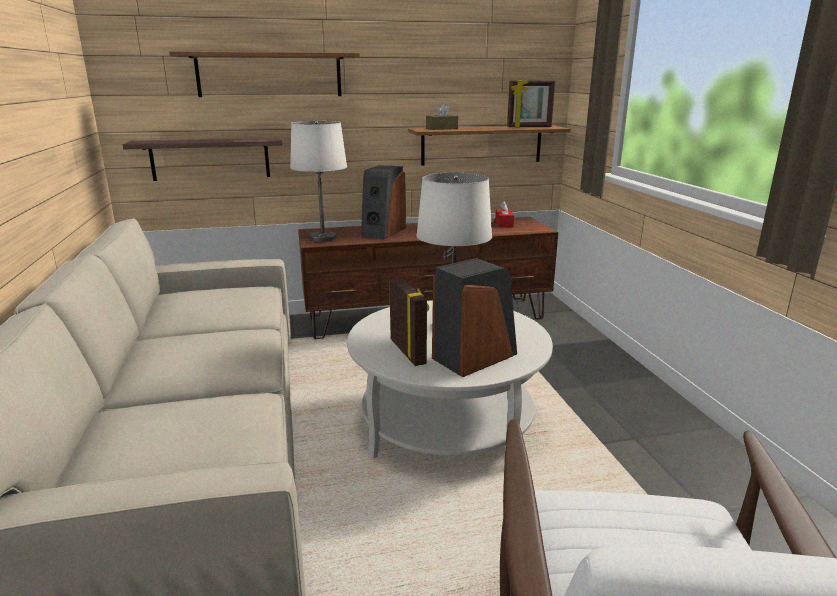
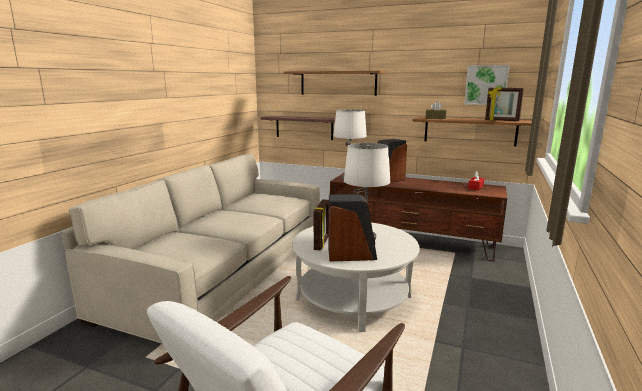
camera: 35 degrees right, 5 degrees down
none -> picture [464,65,510,105]

